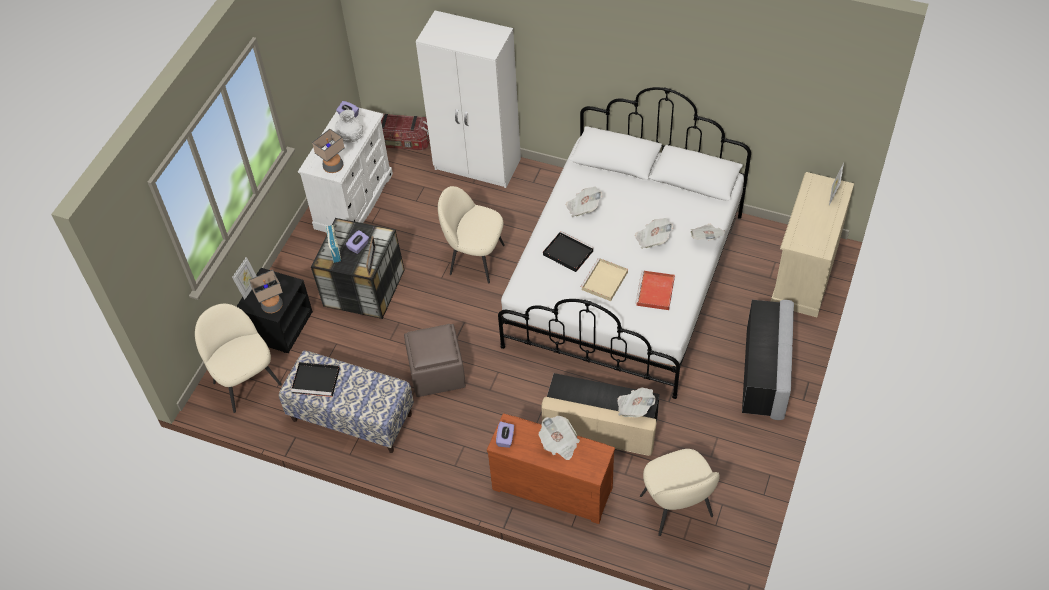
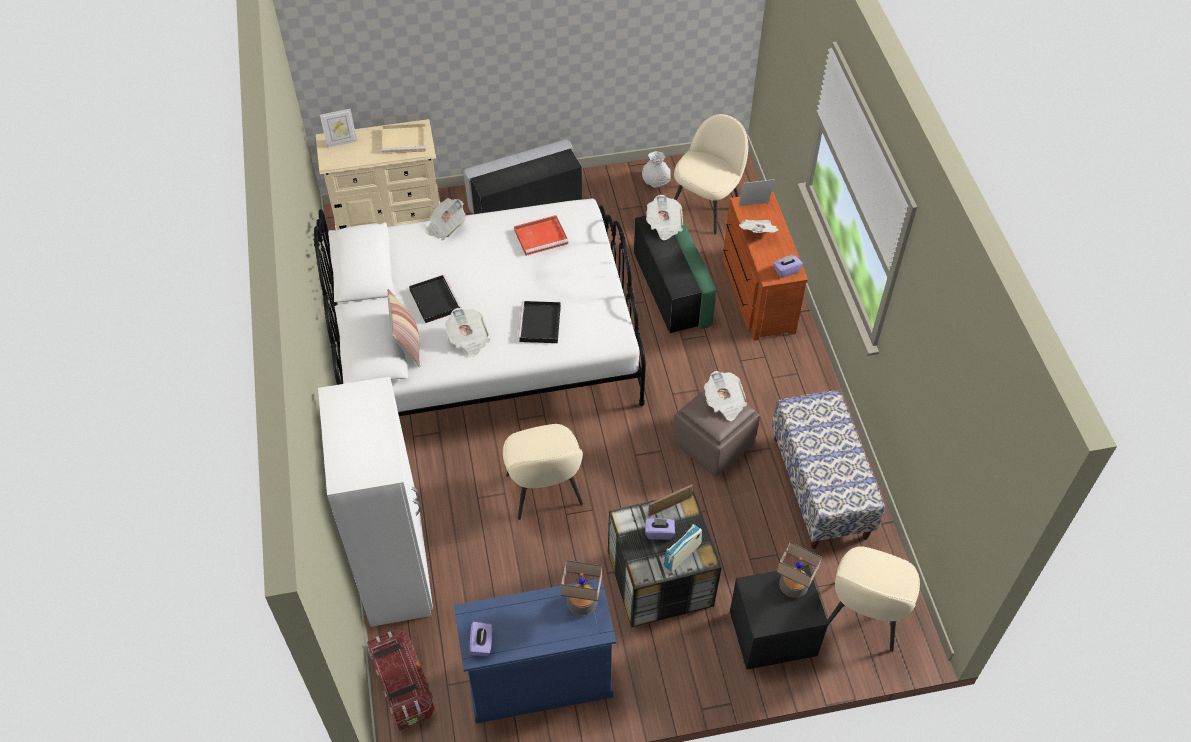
camera: 125 degrees left, 0 degrees up
picture frame [232,257,257,300] -> picture frame moved to [738,179,774,206]
black tray [291,362,340,397] -> black tray moved to [409,275,462,323]
white dresser [298,108,393,233] -> blue dresser [454,579,616,724]
white vase [335,109,363,143] -> white vase moved to [642,151,671,188]
beige ottoman [542,373,660,456] -> green ottoman [634,215,716,333]
beige tray [581,258,628,301] -> beige tray moved to [381,123,426,154]
newspaper [635,218,673,249] -> newspaper moved to [704,371,747,421]
none -> pillow [387,289,420,367]

